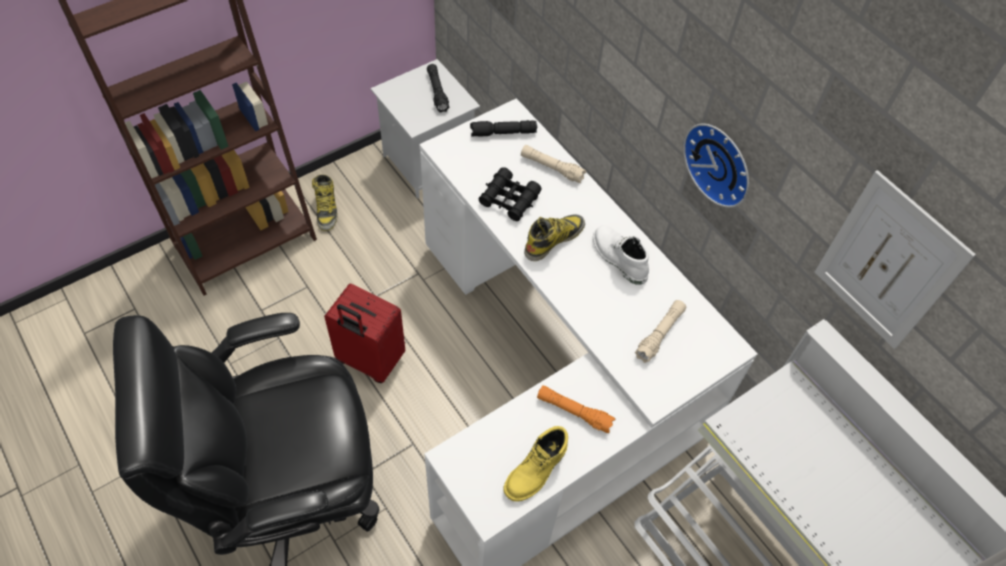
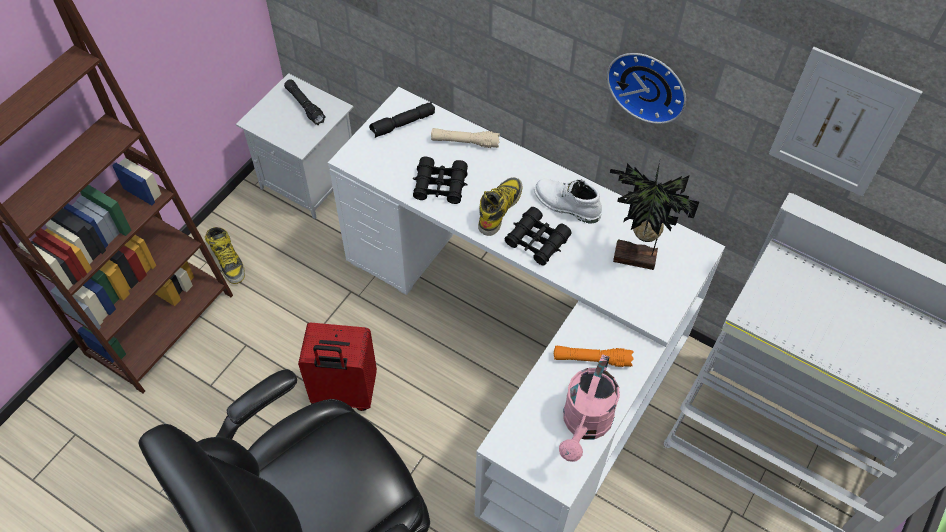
camera: 20 degrees left, 0 degrees up
yellow boot [503,426,568,501] -> pink watering can [559,354,620,462]
beige flashlight [635,300,686,363] -> potted plant [610,162,699,270]
none -> black binoculars [504,207,572,266]

